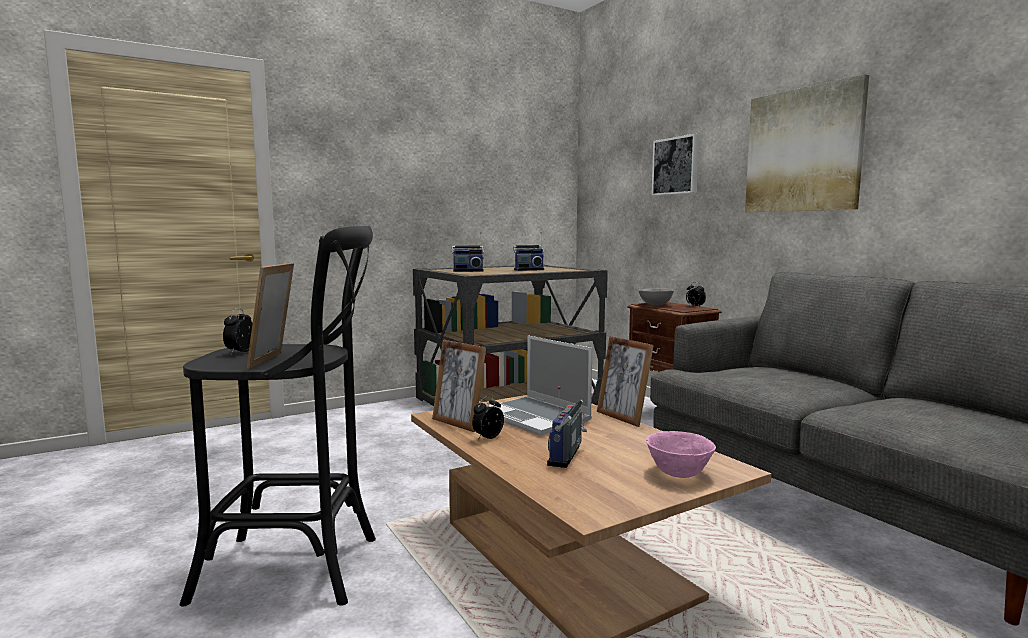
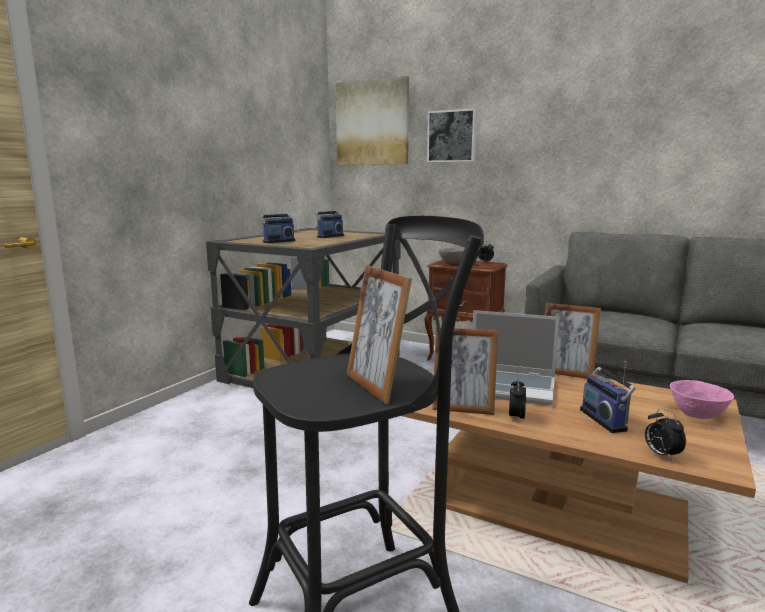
camera: 30 degrees left, 5 degrees up
alarm clock [223,308,253,355] -> alarm clock moved to [645,408,686,461]
picture [745,74,869,213] -> picture moved to [336,76,409,165]

